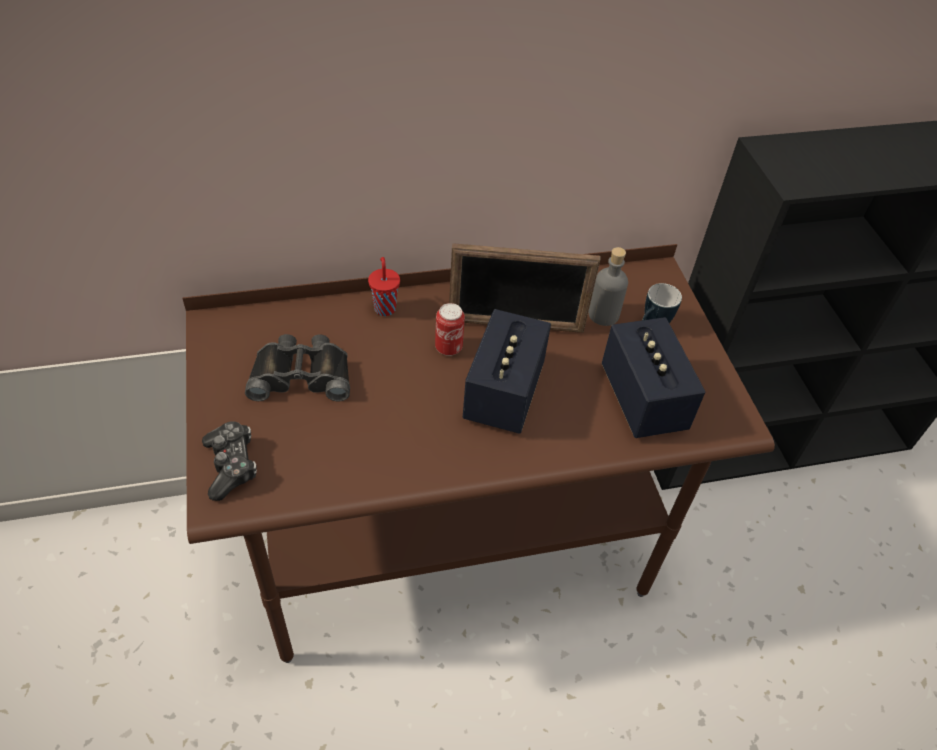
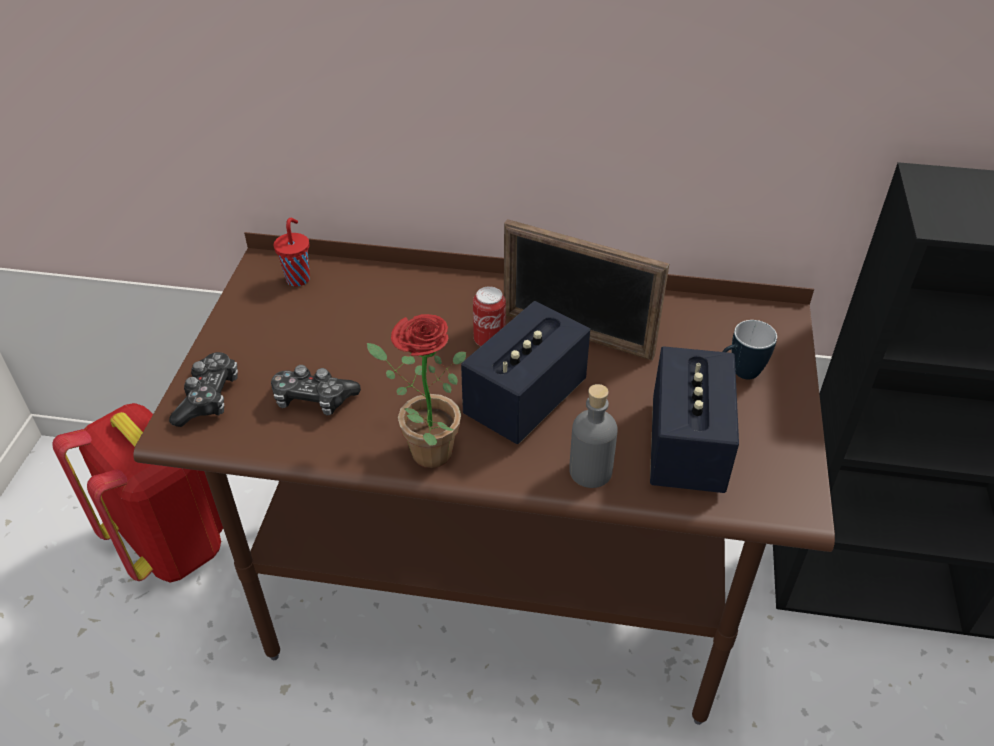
camera: 25 degrees right, 5 degrees down
black binoculars [245,334,350,402] -> none
red cup [368,257,400,316] -> red cup moved to [274,218,310,286]
grey bottle [589,247,628,326] -> grey bottle moved to [569,384,618,488]
none -> red backpack [53,403,223,583]
none -> game controller [271,365,361,415]
none -> potted plant [367,314,466,468]

